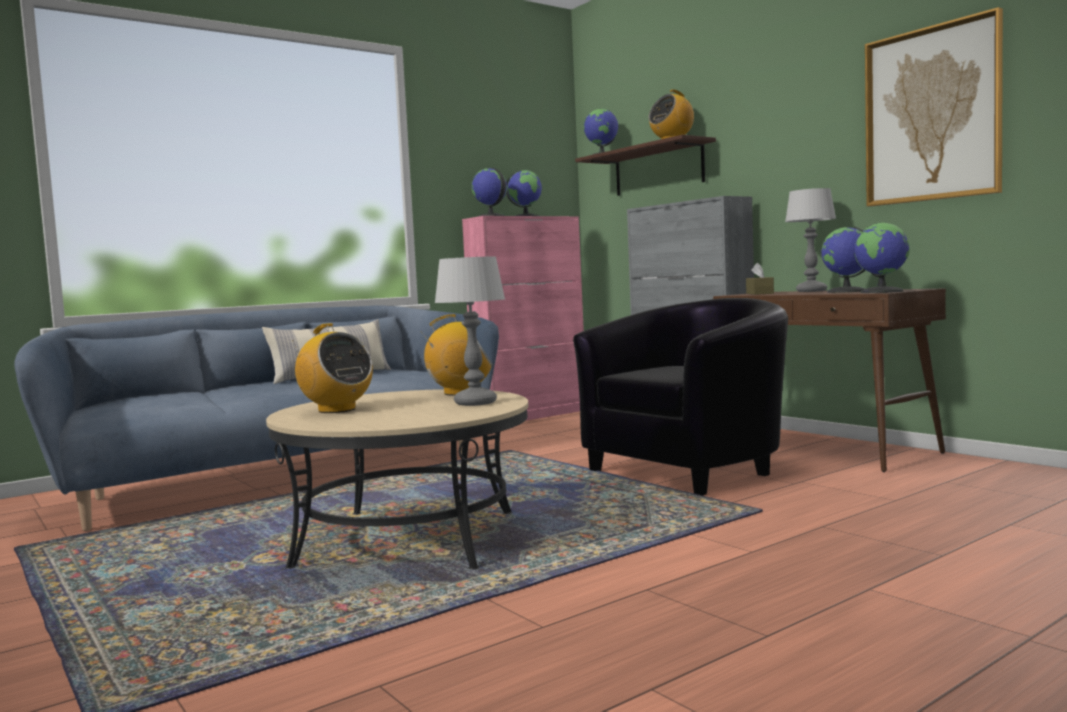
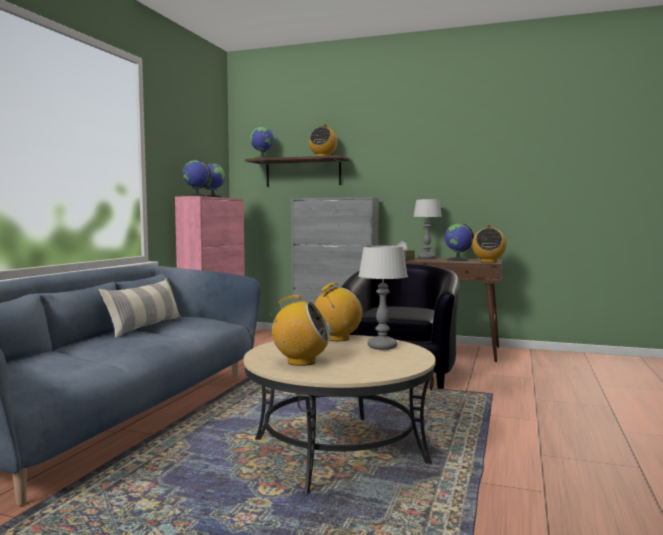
camera: 35 degrees left, 0 degrees up
globe [854,223,910,293] -> radio [472,224,506,263]
picture [865,7,1003,206] -> none

